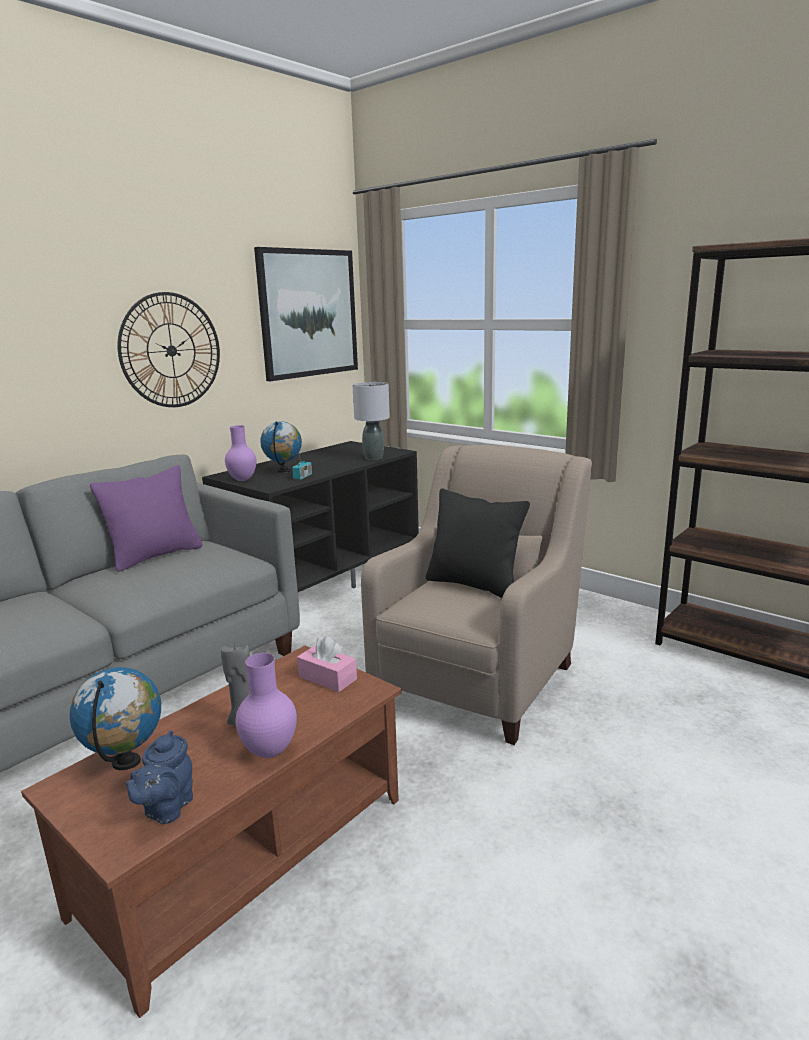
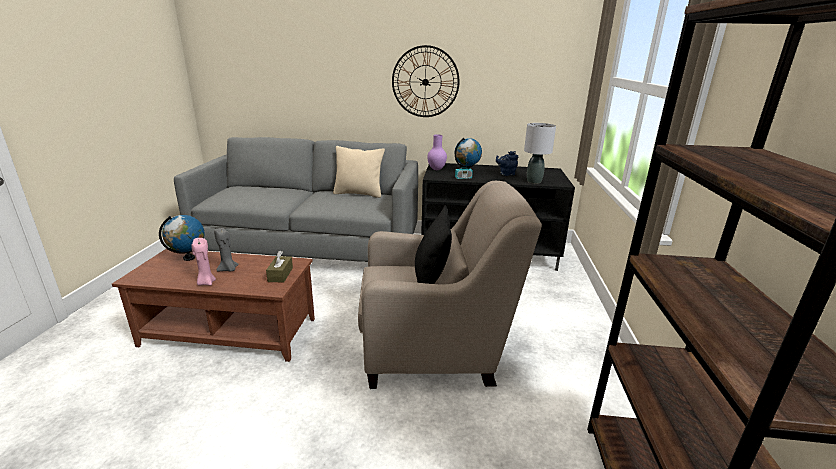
camera: 55 degrees right, 5 degrees up
purple pillow [90,465,202,572] -> beige pillow [333,146,385,198]
blue teapot [126,730,193,824] -> blue teapot moved to [496,151,518,176]
purple vase [236,653,297,758] -> pink candle [191,238,216,286]
picture [254,247,358,381] -> none
pink tissue box [297,636,357,692] -> brown tissue box [266,251,293,282]

